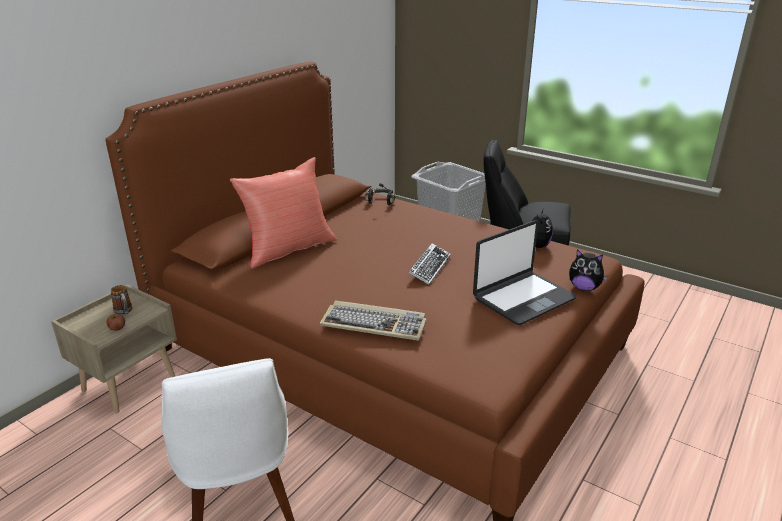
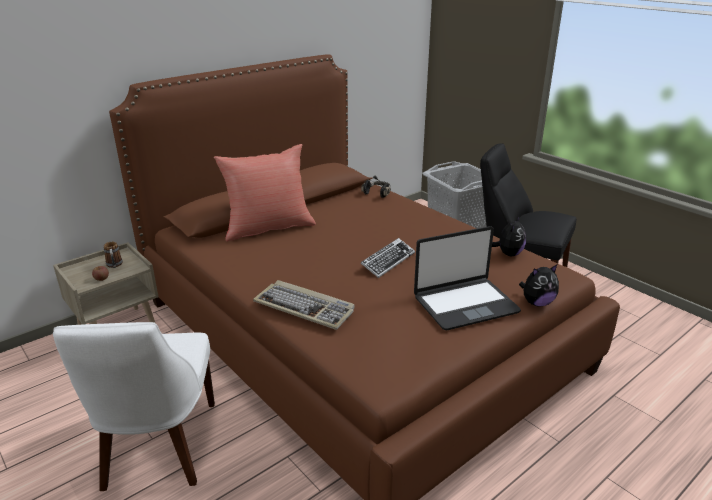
camera: 15 degrees right, 0 degrees up
plush toy [569,249,608,291] -> plush toy turned 60 degrees counterclockwise [519,265,559,307]

